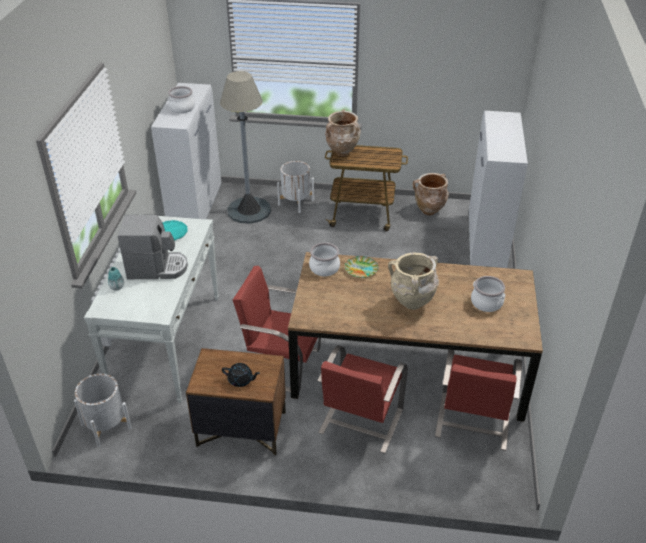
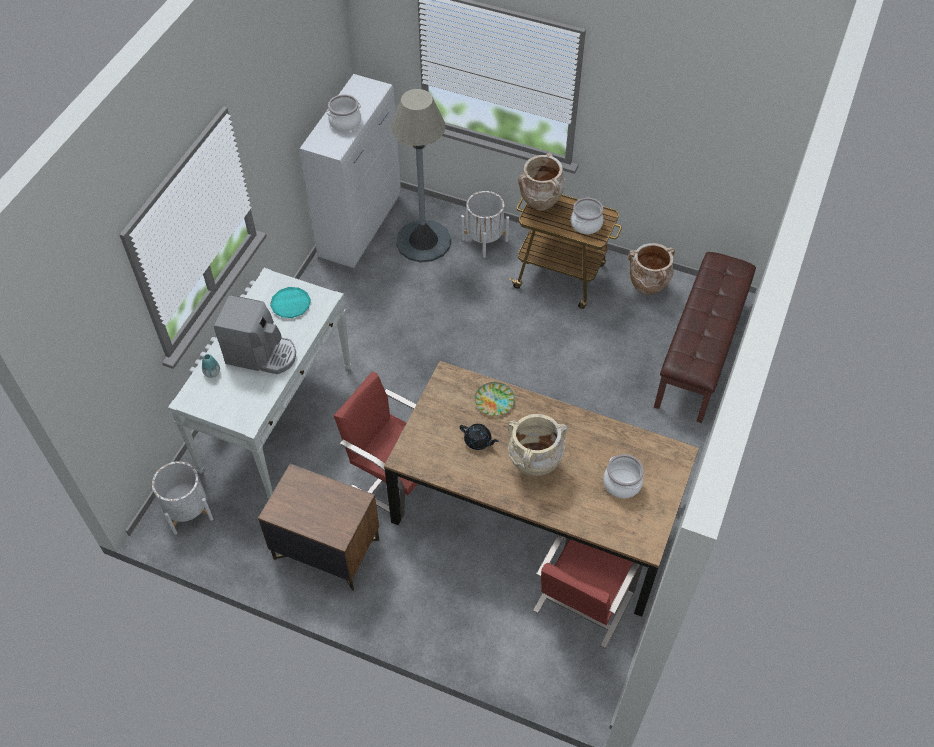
camera: 15 degrees right, 15 degrees up
black teapot [222,363,260,387] -> black teapot moved to [460,424,499,450]
cooking pot [309,242,340,276] -> cooking pot moved to [571,198,603,234]
red chair [317,345,408,454] -> none
white cabinet [469,111,528,268] -> brown bench [654,252,756,423]

